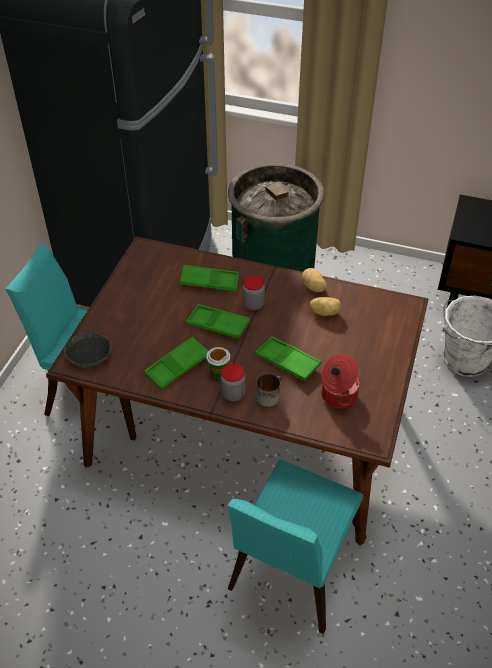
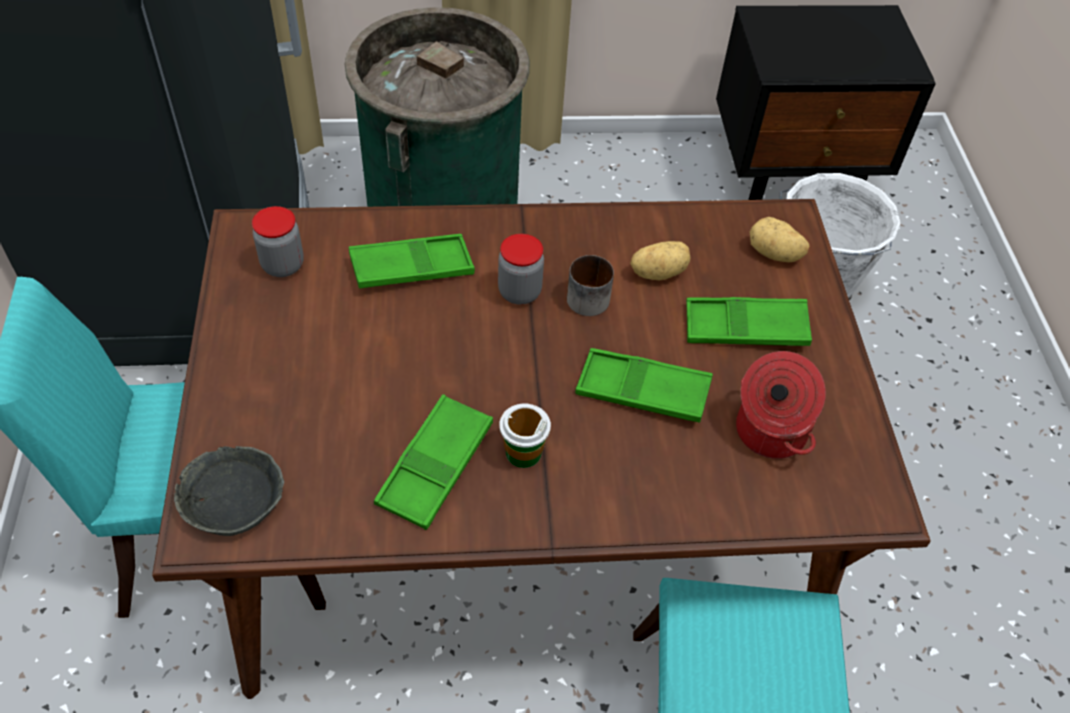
camera: 25 degrees left, 5 degrees up
green tray [186,304,250,339] -> green tray moved to [686,297,812,346]
jar [221,363,245,401] -> jar moved to [252,206,304,277]
mug [256,374,282,407] -> mug moved to [567,255,614,316]
potato [301,268,327,292] -> potato moved to [750,217,809,262]

